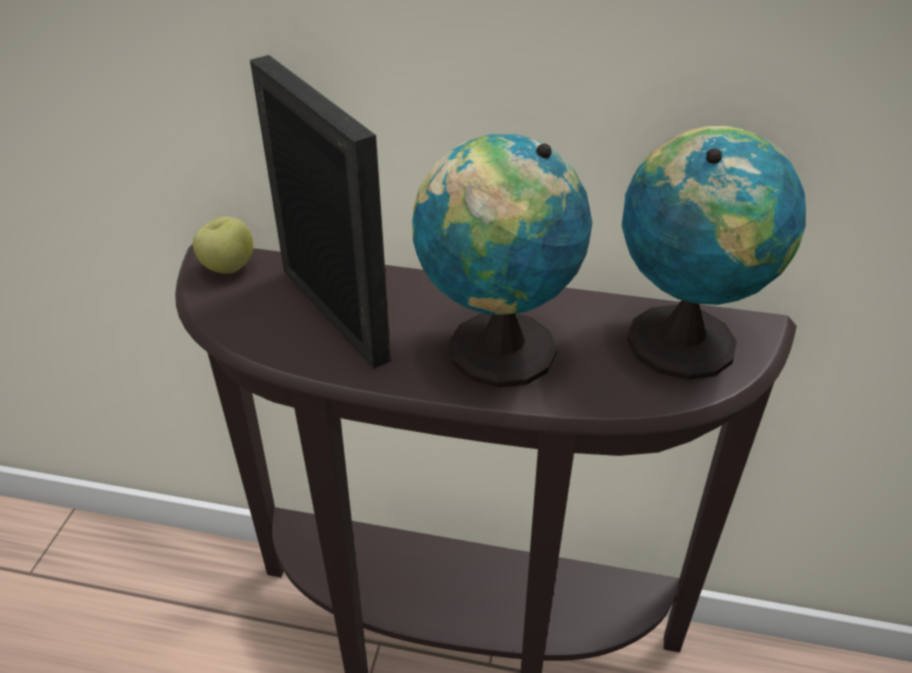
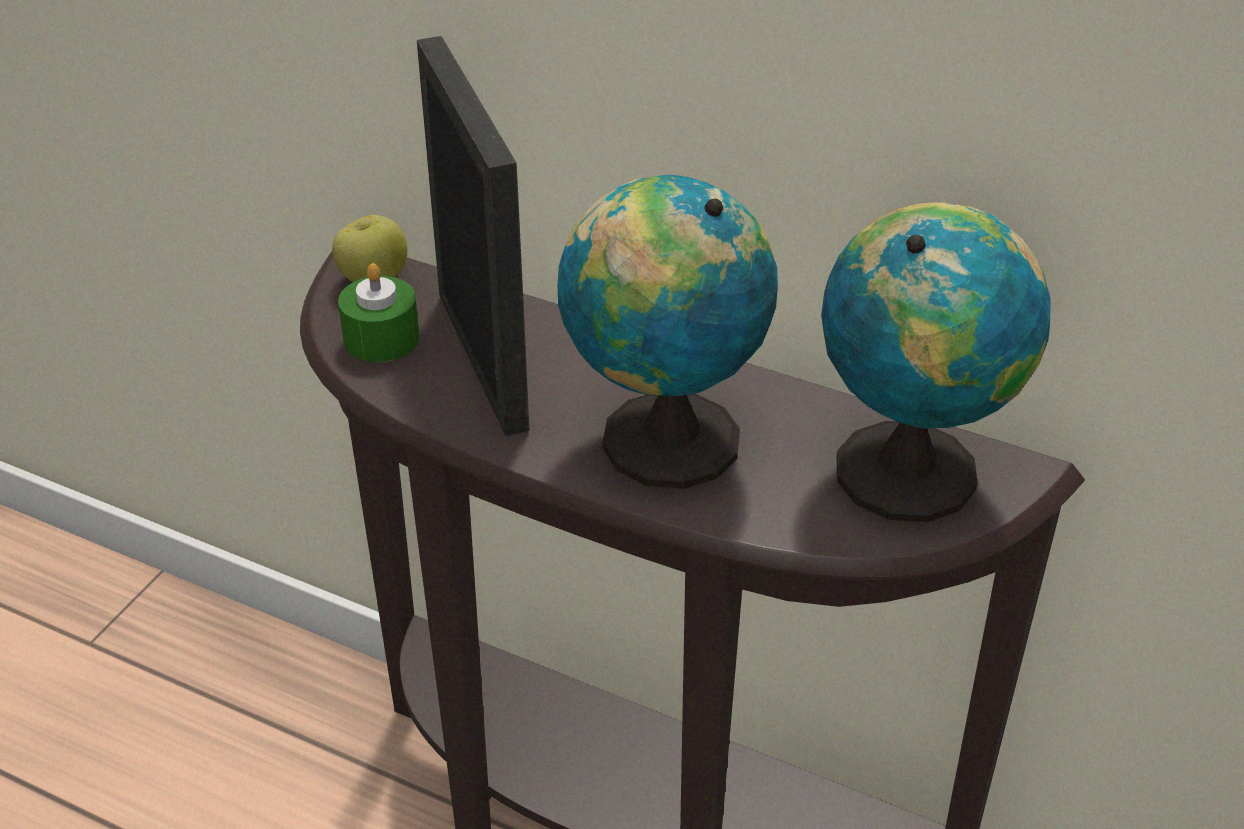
camera: 15 degrees right, 0 degrees up
none -> green candle [338,263,420,362]

